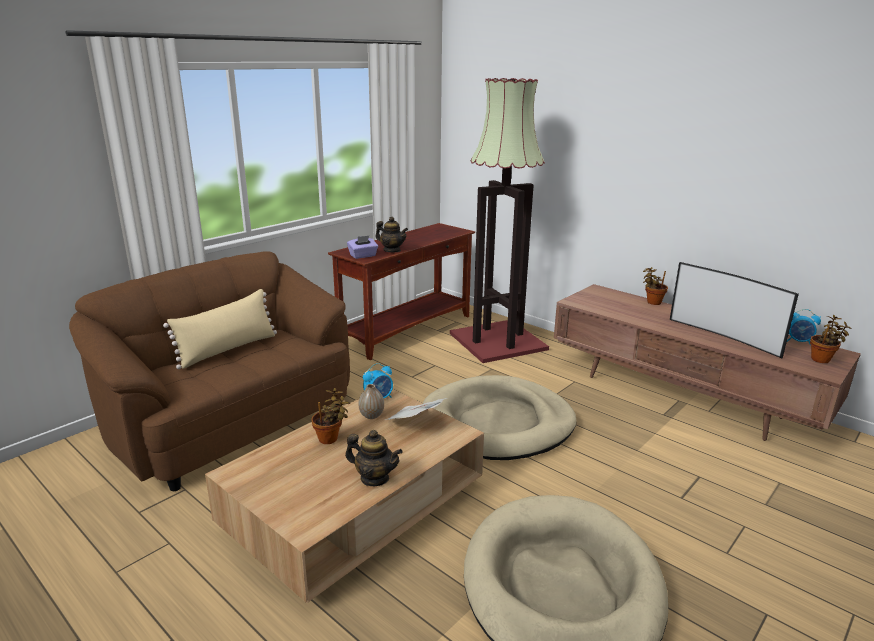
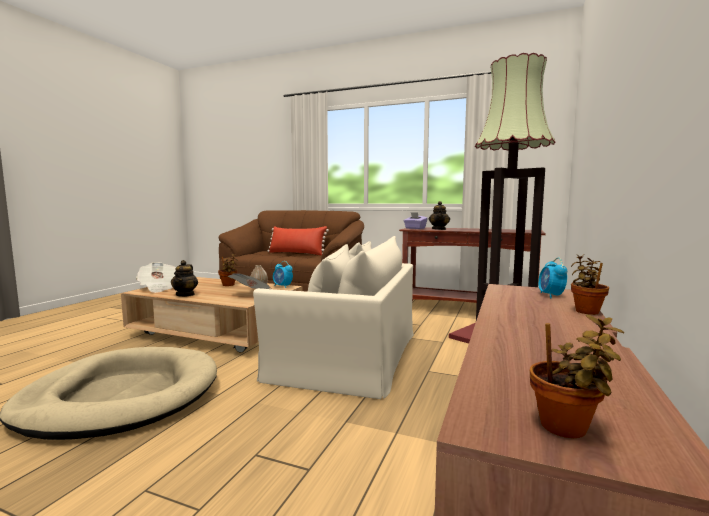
camera: 70 degrees right, 15 degrees down
beige pillow [163,289,277,369] -> red pillow [268,226,329,256]
beige dog bed [423,375,576,460] -> beige armchair [253,236,414,399]
television [670,262,799,358] -> none
alarm clock [787,309,821,345] -> alarm clock moved to [538,257,567,298]
none -> newspaper [136,262,176,293]

